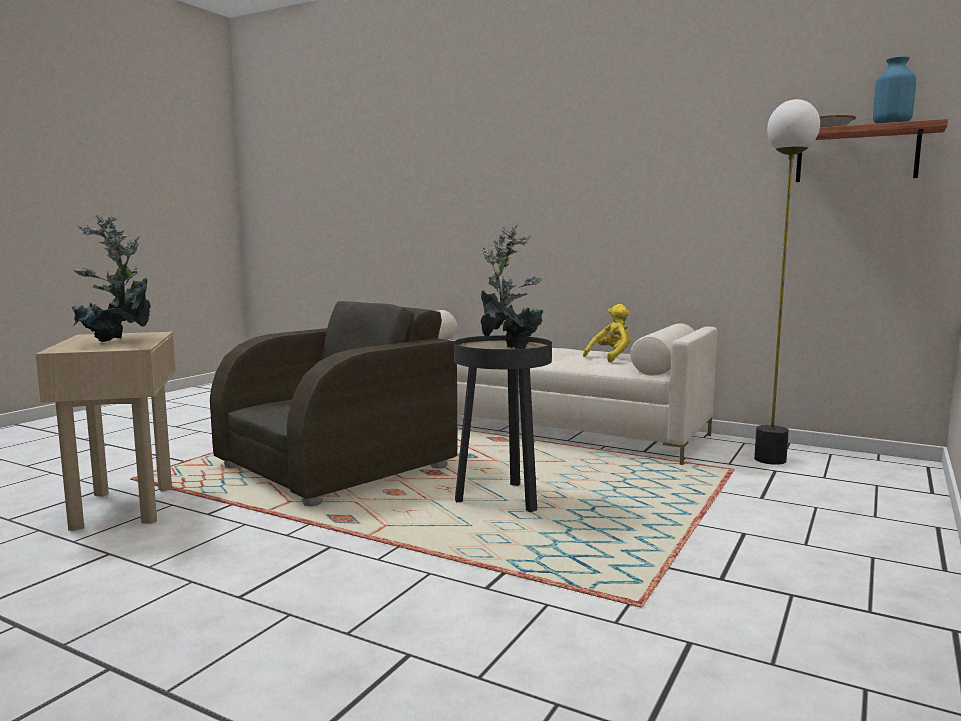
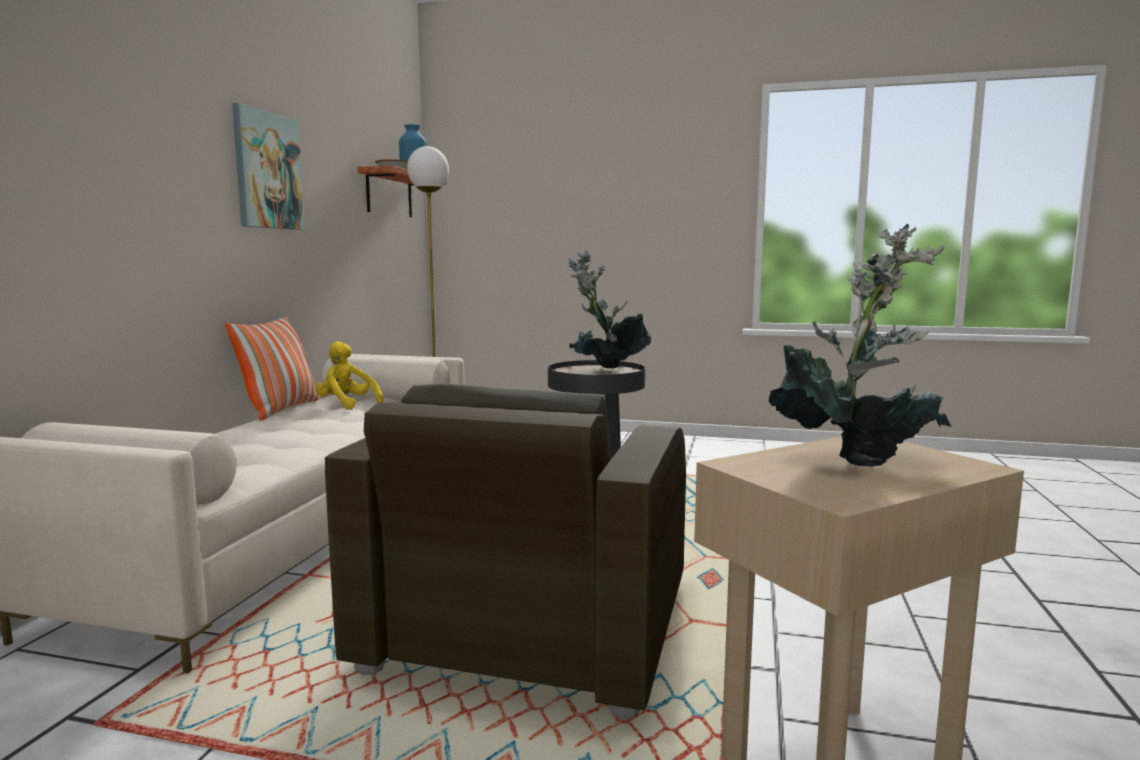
camera: 105 degrees left, 0 degrees up
brown armchair [210,301,457,506] -> brown armchair turned 105 degrees counterclockwise [325,384,686,719]
none -> pillow [225,316,319,421]
none -> picture [232,103,305,230]

